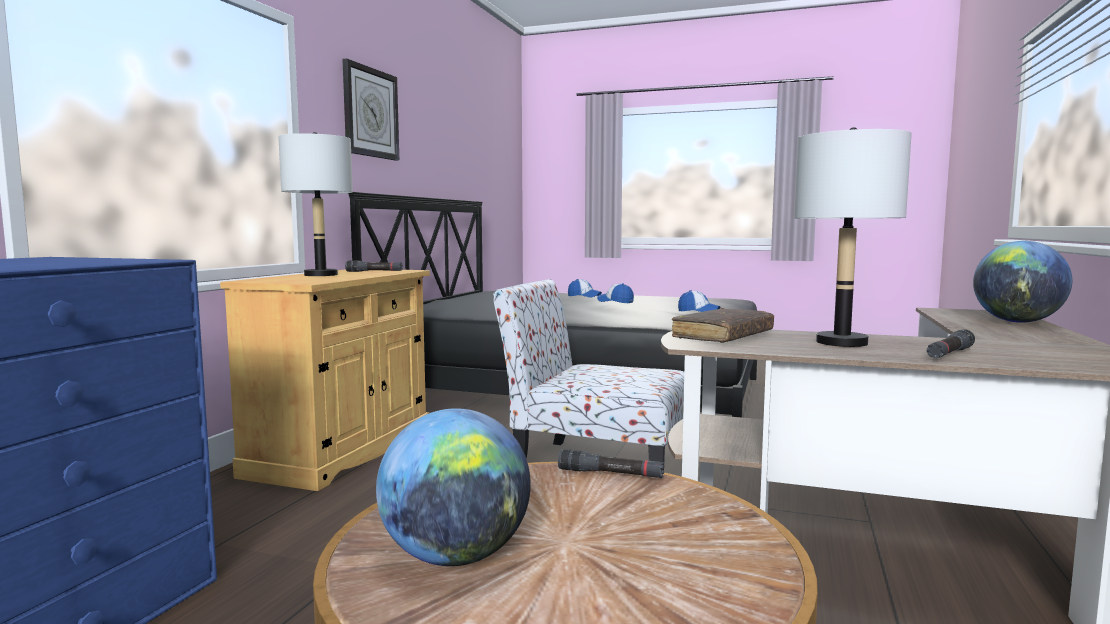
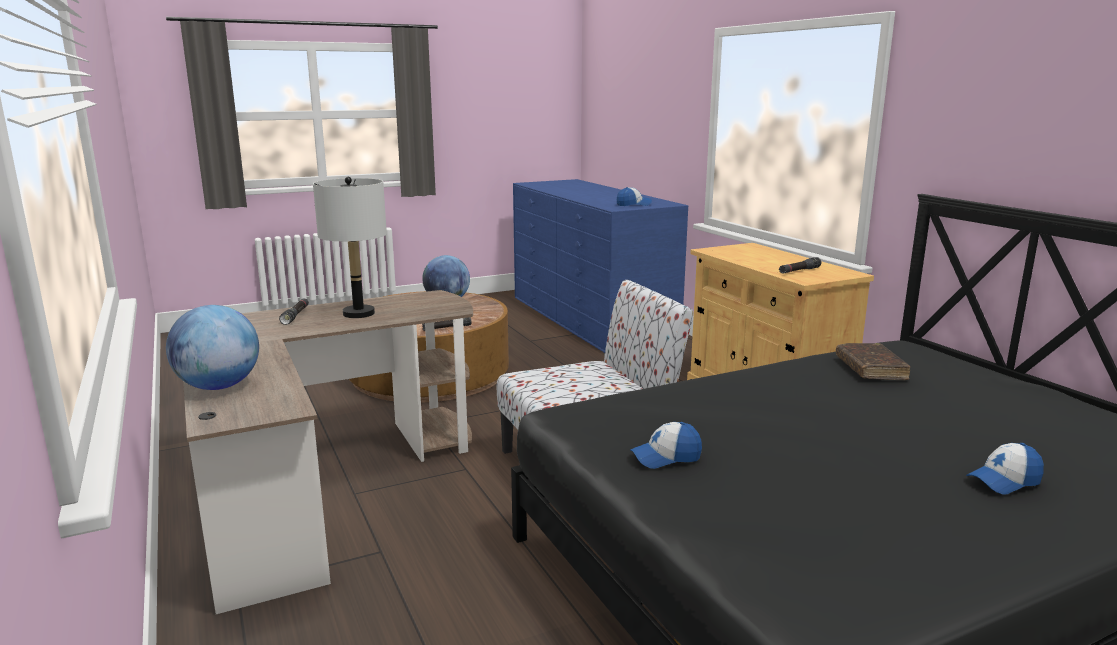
camera: 135 degrees right, 10 degrees up
grey table lamp [278,132,353,276] -> none
wall clock [342,59,399,160] -> none
cap [597,283,634,303] -> cap moved to [617,187,652,206]
brown book [672,308,774,343] -> brown book moved to [836,343,910,380]

